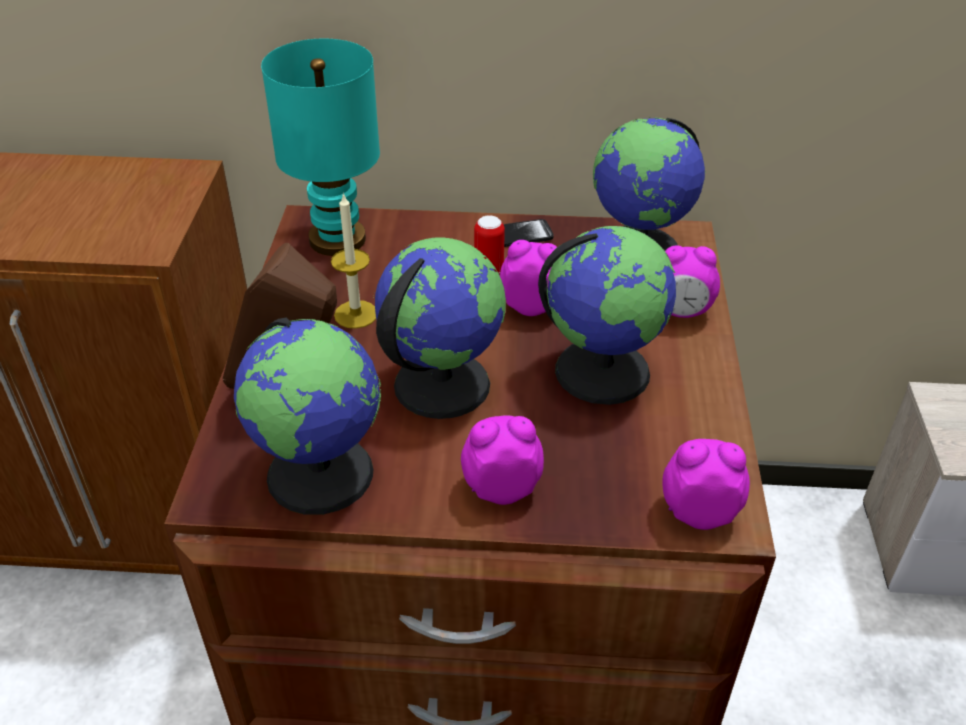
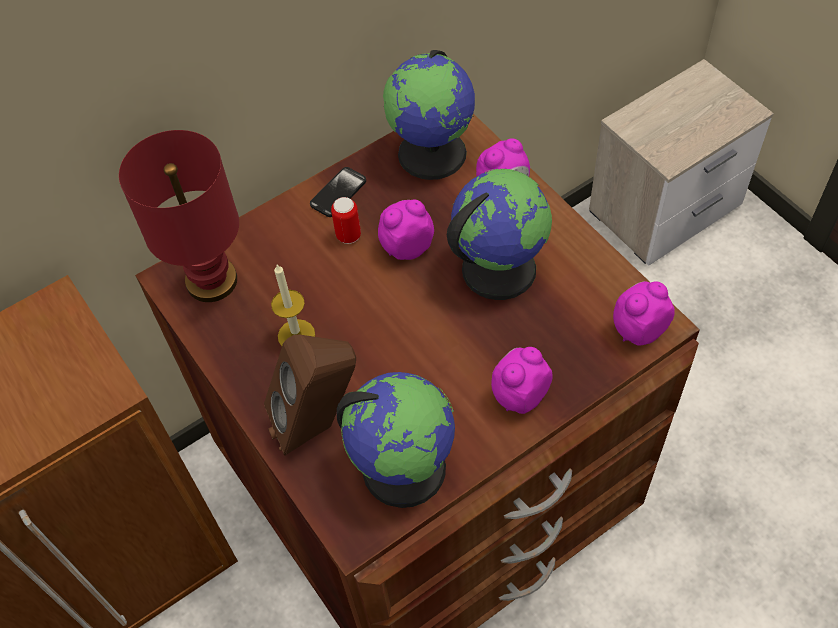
camera: 35 degrees left, 15 degrees up
turquoise table lamp [261,39,380,256] -> red table lamp [119,130,239,302]
globe [375,237,506,419] -> none

